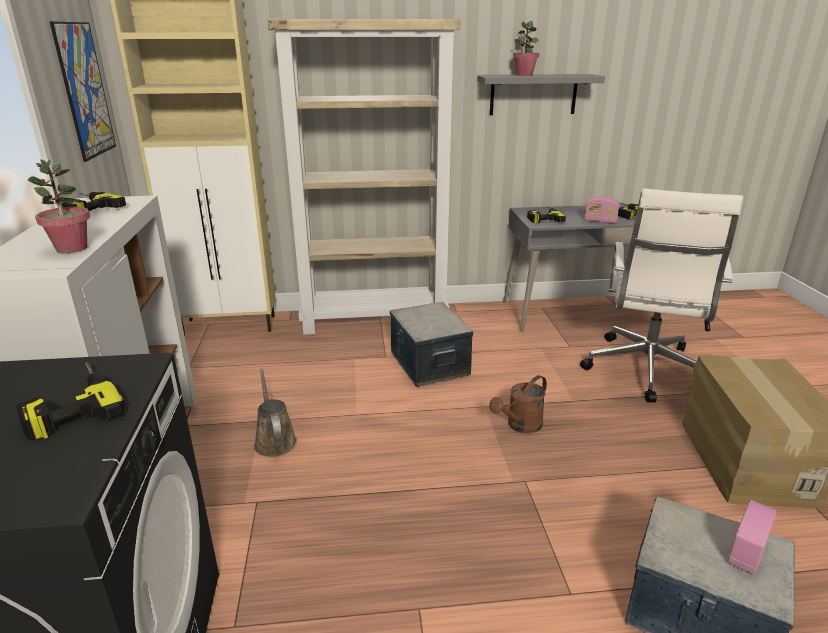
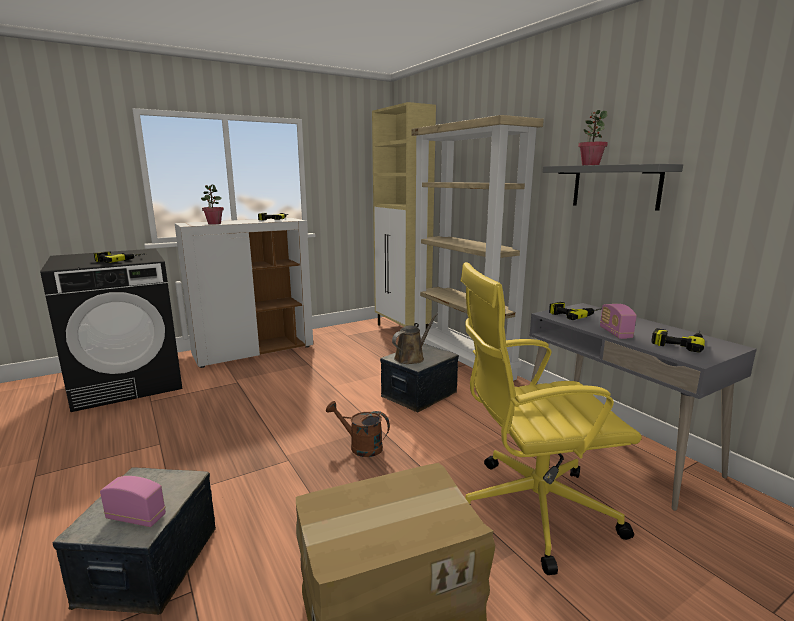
camera: 65 degrees right, 10 degrees down
picture [50,21,116,162] -> none
brown watering can [254,368,297,457] -> brown watering can moved to [392,314,438,364]
white office chair [580,189,743,403] -> yellow office chair [461,262,642,575]

